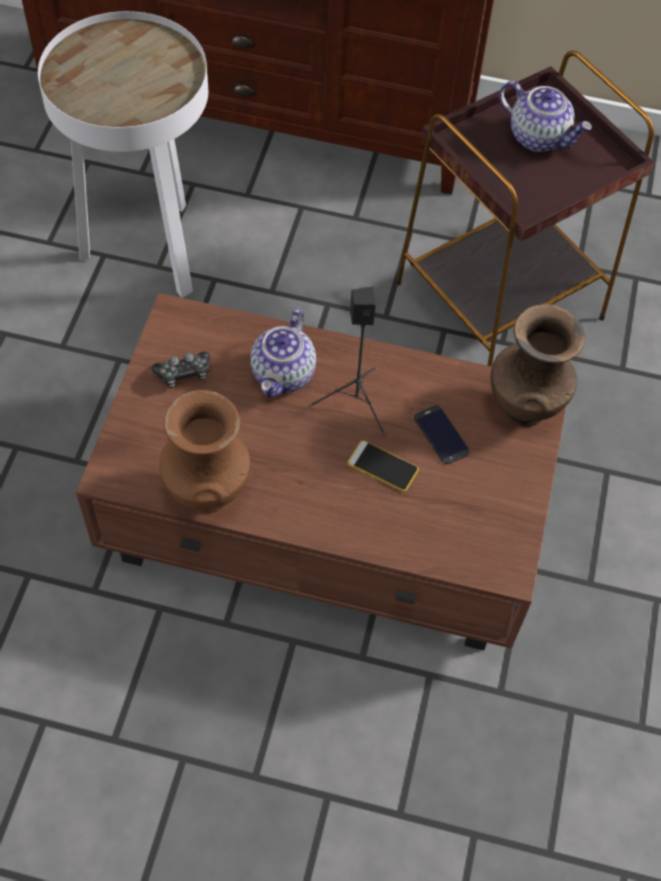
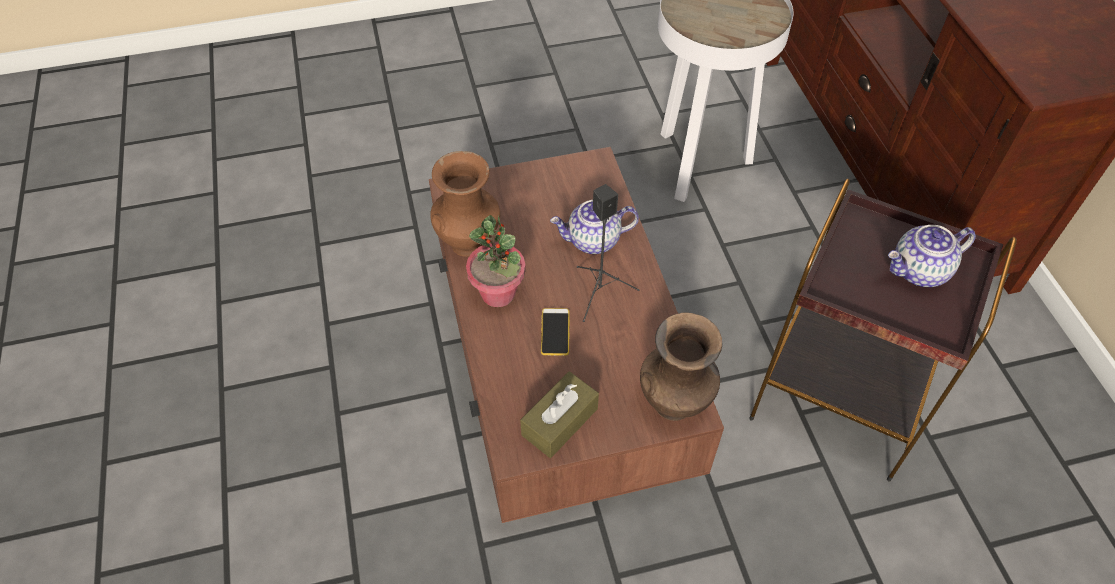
camera: 65 degrees right, 5 degrees down
game controller [152,352,210,388] -> none
phone [414,405,470,464] -> none
teapot [499,81,592,152] -> teapot turned 60 degrees clockwise [888,225,976,287]
none -> potted plant [466,215,526,307]
none -> brown tissue box [520,371,599,458]

